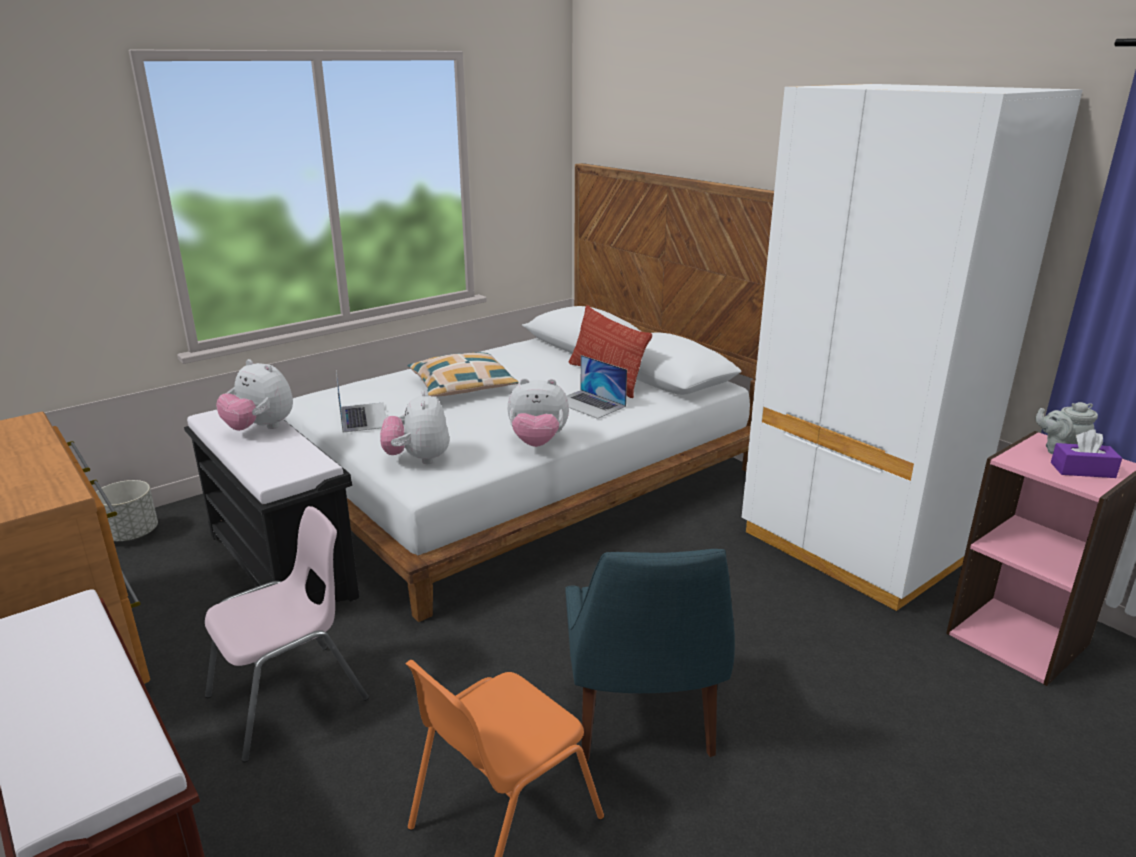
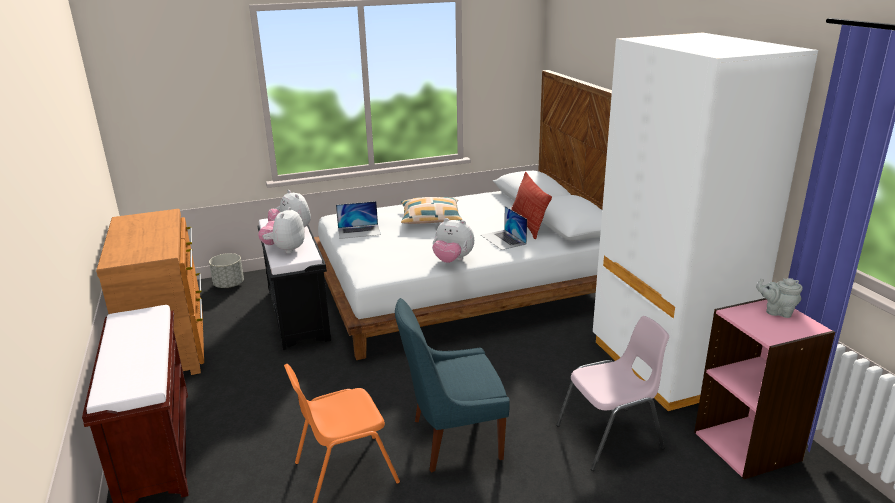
camera: 20 degrees right, 0 degrees up
pink chair [205,506,369,762] -> pink chair moved to [556,316,669,471]
laptop [336,370,386,433] -> laptop turned 75 degrees clockwise [336,201,381,239]
plush toy [380,390,449,464] -> plush toy moved to [258,207,305,254]
blue chair [565,549,735,762] -> blue chair turned 60 degrees clockwise [395,298,510,473]
purple tissue box [1051,429,1122,478] -> none

